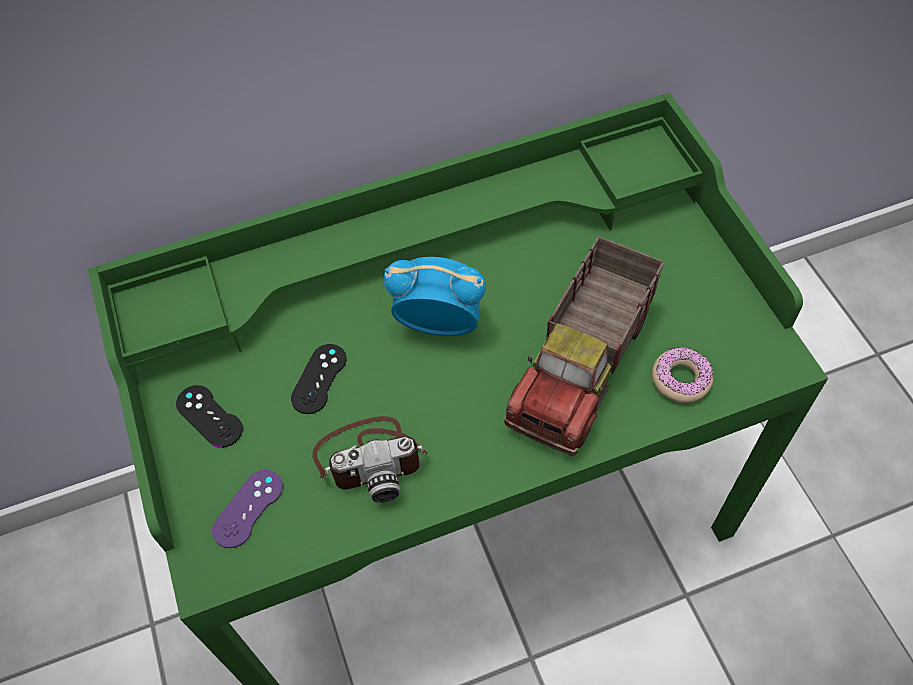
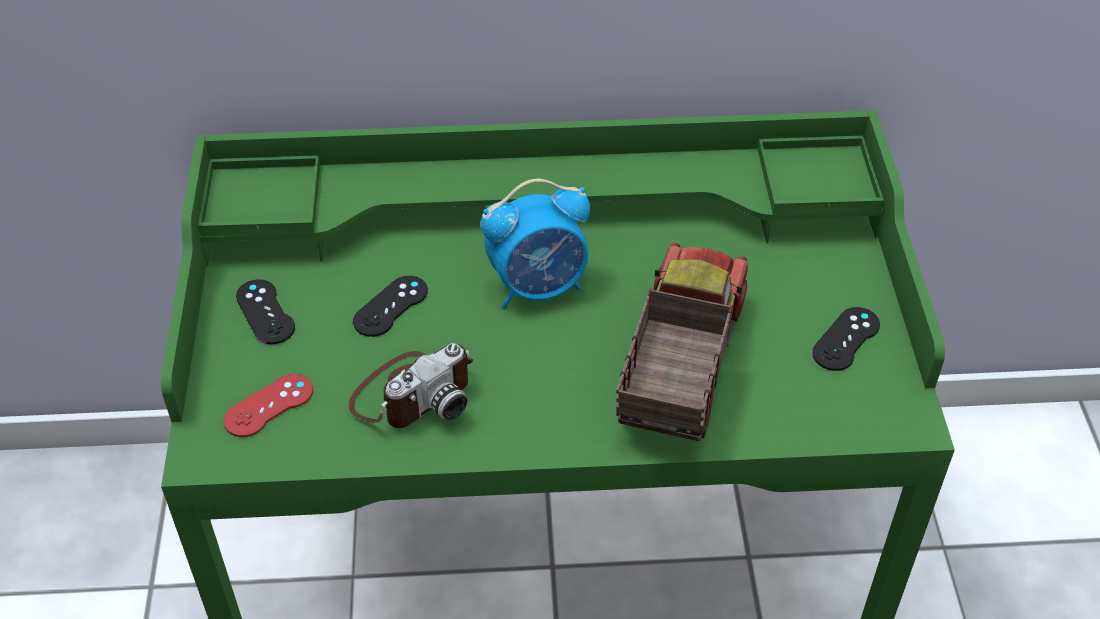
camera: 15 degrees right, 10 degrees down
purple game controller [212,470,283,548] -> red game controller [224,374,313,437]
camera [312,416,428,503] -> camera turned 45 degrees counterclockwise [349,343,473,428]
alarm clock [383,257,486,336] -> alarm clock turned 135 degrees clockwise [481,179,590,308]
toy truck [504,237,664,456] -> toy truck turned 150 degrees clockwise [616,243,748,441]
donut [652,347,713,403] -> none
none -> black game controller [812,307,880,371]

